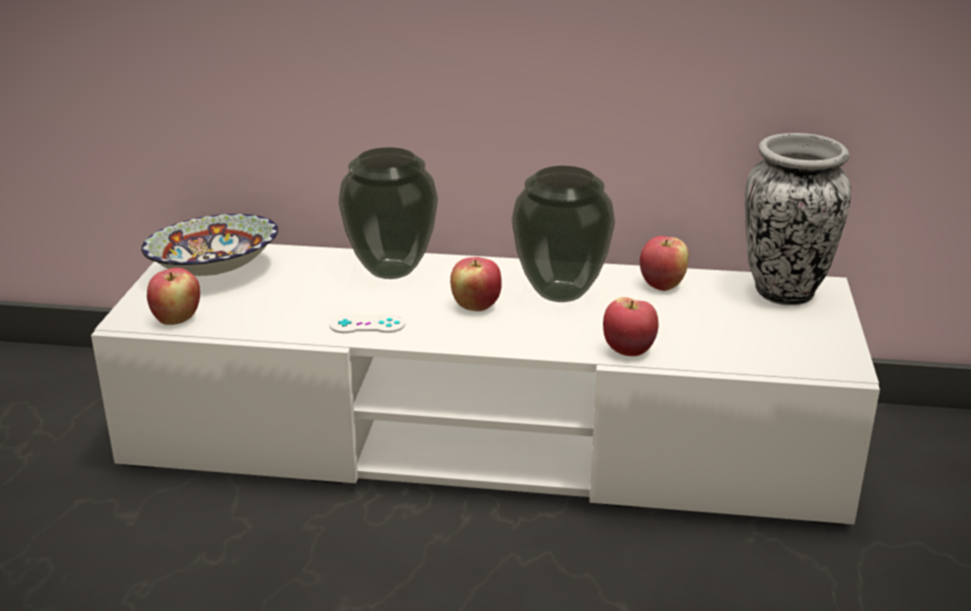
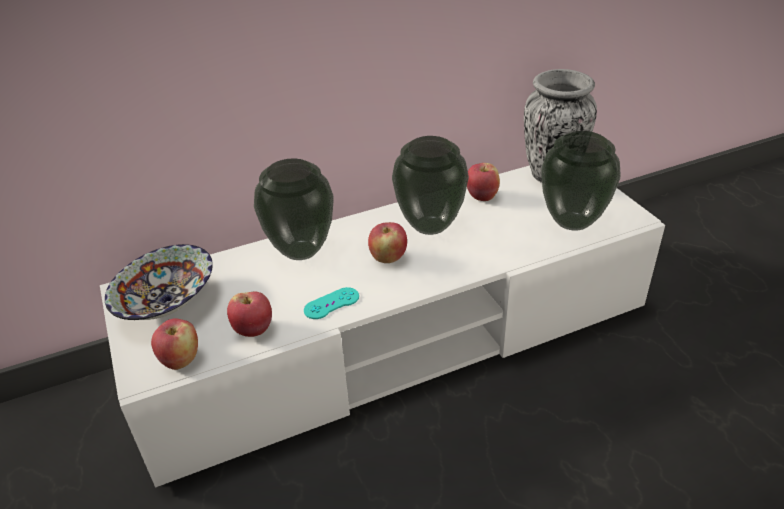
camera: 30 degrees left, 10 degrees up
white game controller [329,315,405,333] -> turquoise game controller [304,287,359,319]
apple [603,297,658,356] -> apple moved to [227,292,272,337]
none -> vase [541,131,621,231]

